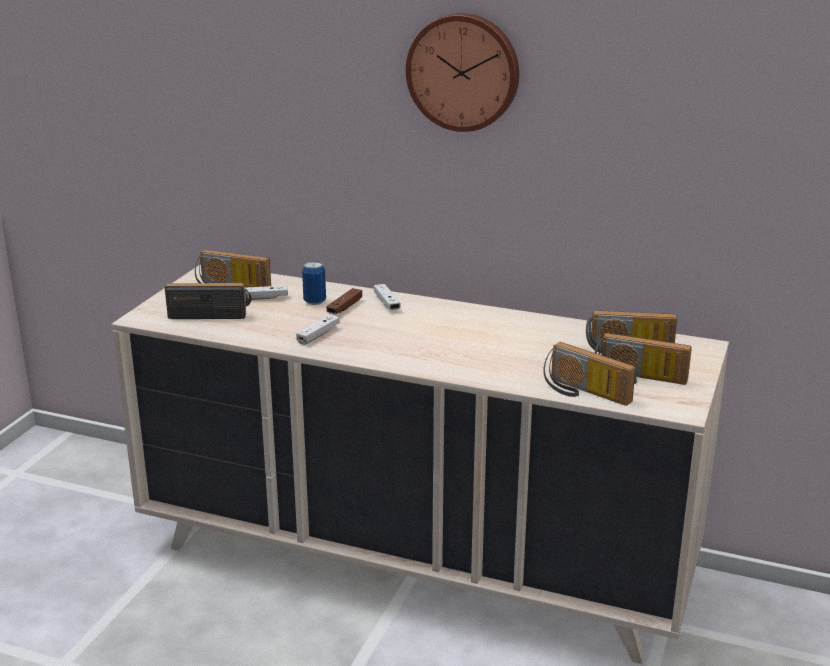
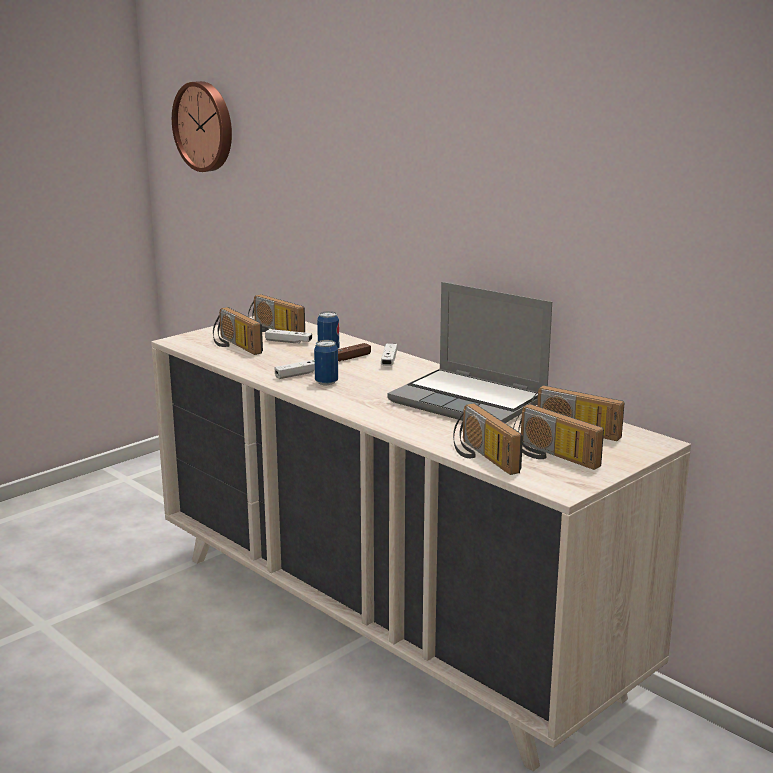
camera: 25 degrees right, 5 degrees down
radio [165,283,252,319] -> radio turned 150 degrees counterclockwise [213,307,263,355]
wall clock [406,13,519,132] -> wall clock moved to [172,81,232,172]
none -> can [314,340,338,385]
none -> laptop [387,282,552,423]

